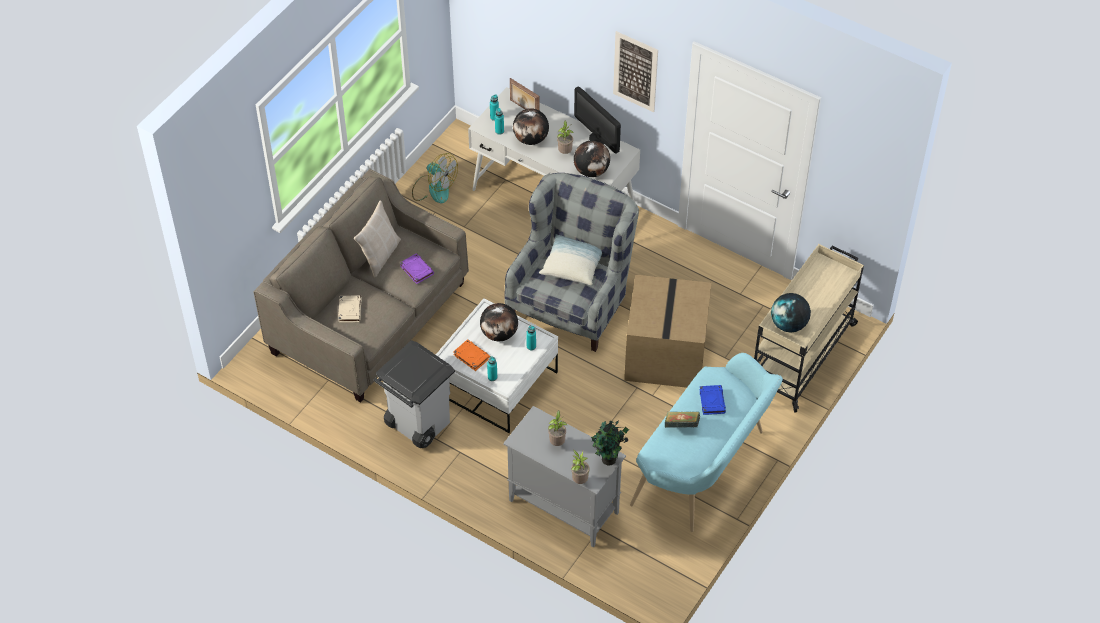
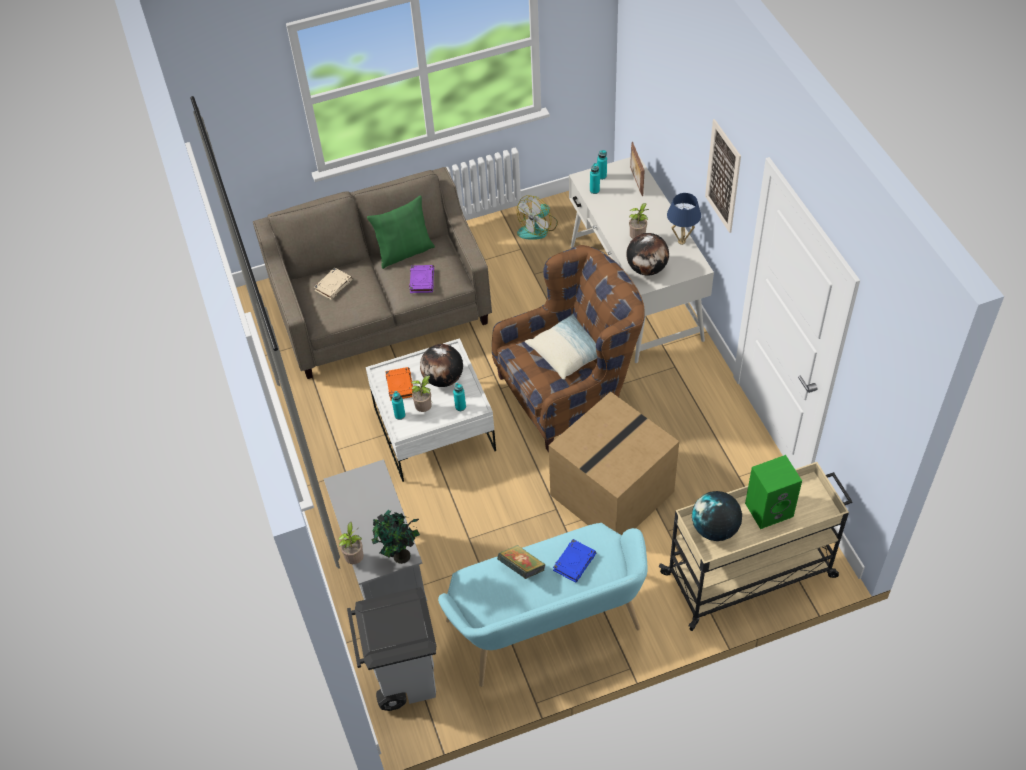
camera: 40 degrees right, 0 degrees up
beige pillow [354,201,401,277] -> green pillow [367,196,435,269]
grey trash can [374,340,455,448] -> grey trash can moved to [347,587,436,711]
fan [412,153,458,203] -> fan turned 60 degrees clockwise [517,195,558,240]
grey armchair [505,173,639,352] -> brown armchair [492,245,645,452]
globe [513,108,549,145] -> none
potted plant [548,410,567,446] -> potted plant moved to [411,375,432,412]
monitor [574,86,621,154] -> blue table lamp [667,193,701,245]
none -> green speaker [745,455,802,529]

